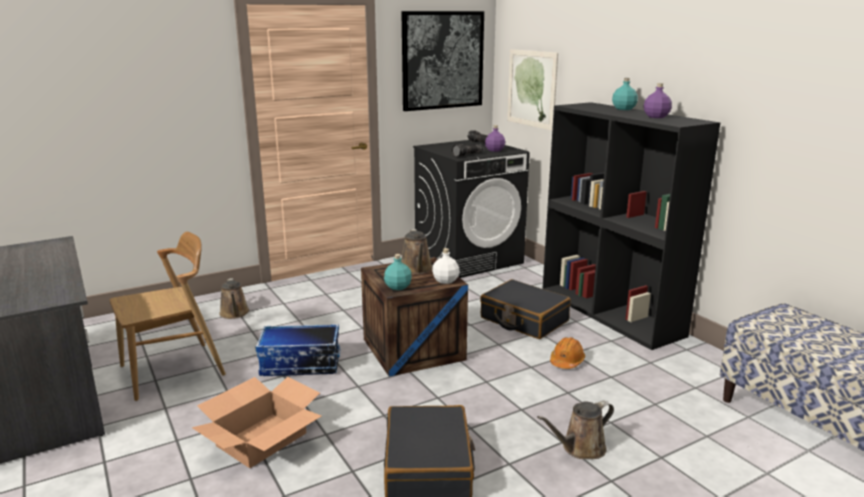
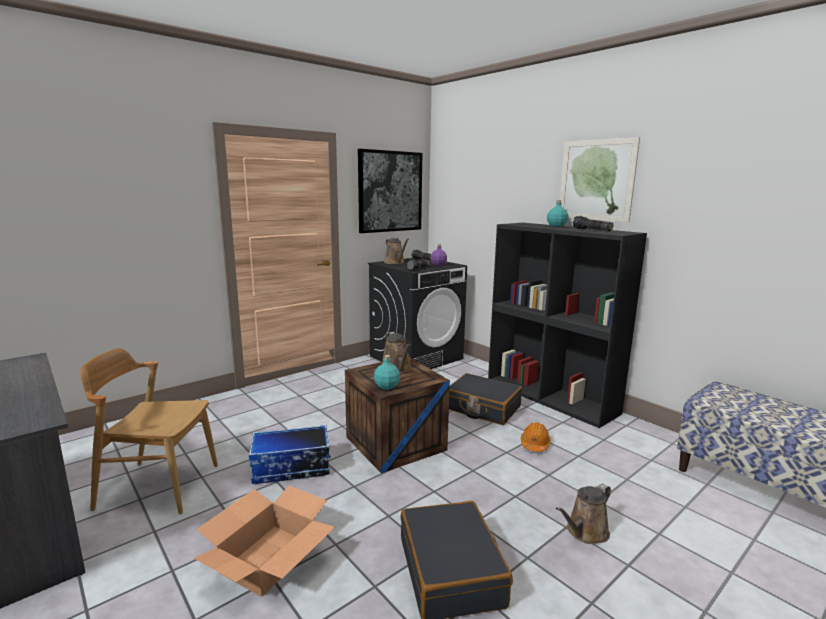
camera: 10 degrees left, 5 degrees down
brown chair [110,232,226,401] -> brown chair turned 135 degrees counterclockwise [80,348,218,514]
brown watering can [219,278,250,319] -> brown watering can moved to [384,238,409,264]
white bottle [432,248,460,284] -> none
picture [507,49,558,131] -> picture moved to [560,137,640,223]
purple bottle [644,83,672,118] -> flashlight [573,216,613,231]

